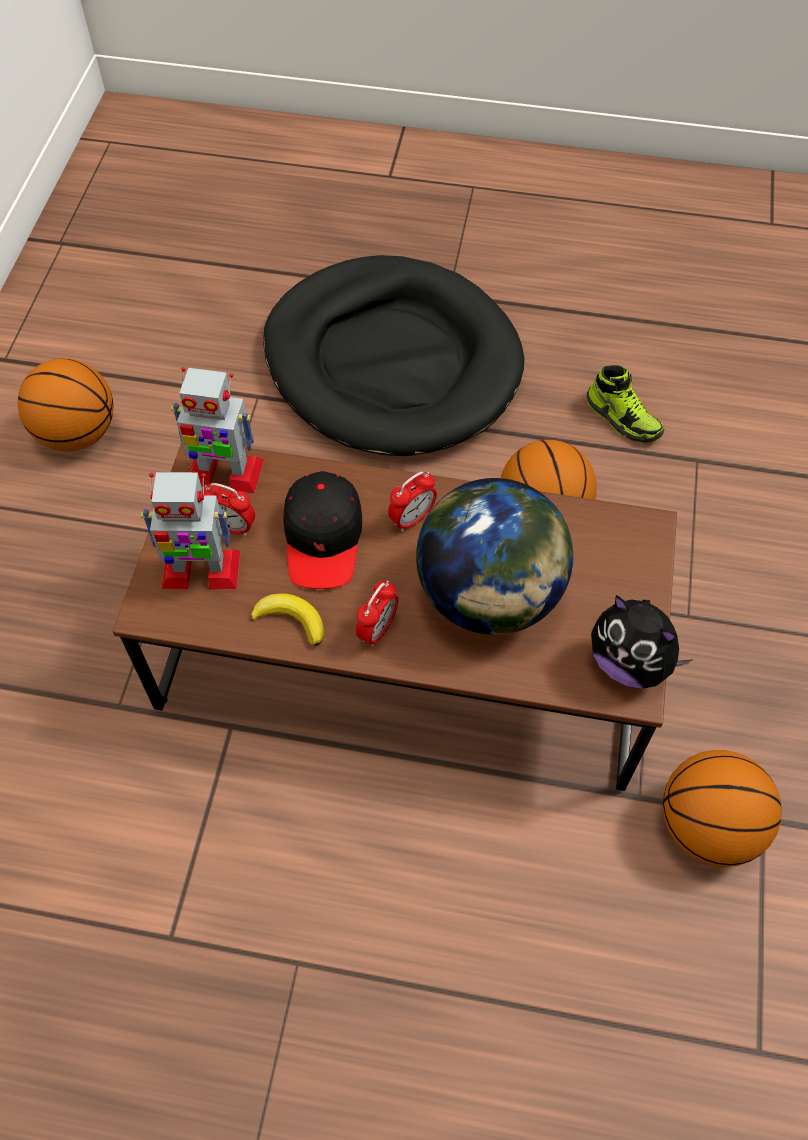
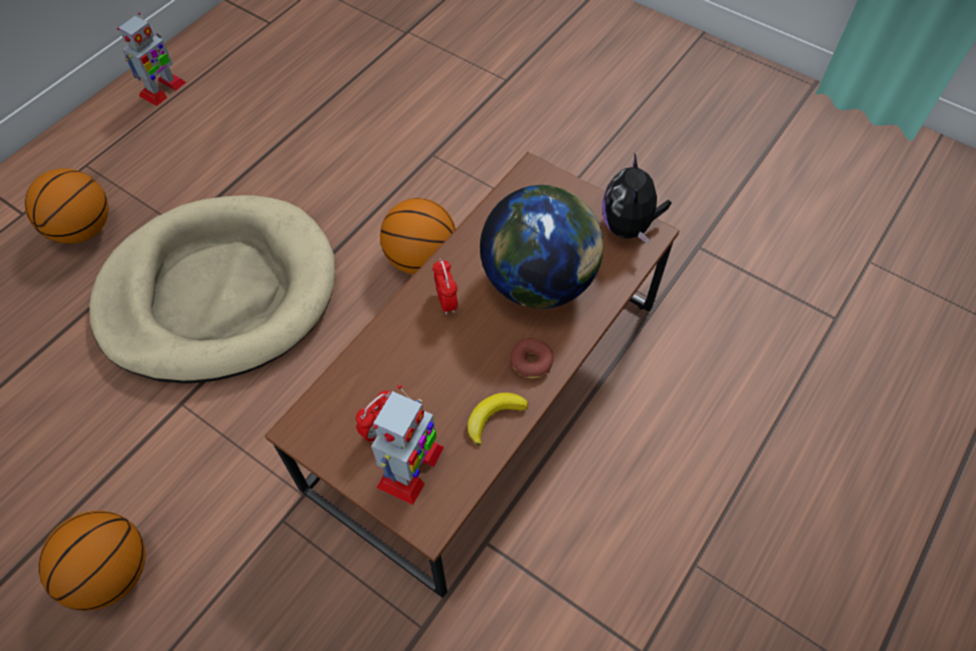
camera: 65 degrees left, 0 degrees up
toy robot [171,367,264,494] -> toy robot moved to [117,12,186,106]
black dog bed [263,255,524,456] -> beige dog bed [89,195,335,384]
black cap [283,471,362,589] -> none
alarm clock [356,581,398,647] -> donut [510,338,554,378]
shoe [586,365,664,443] -> none
plush toy [591,595,693,689] -> plush toy turned 120 degrees clockwise [602,153,671,244]
basketball [663,750,782,867] -> basketball moved to [25,168,109,244]

